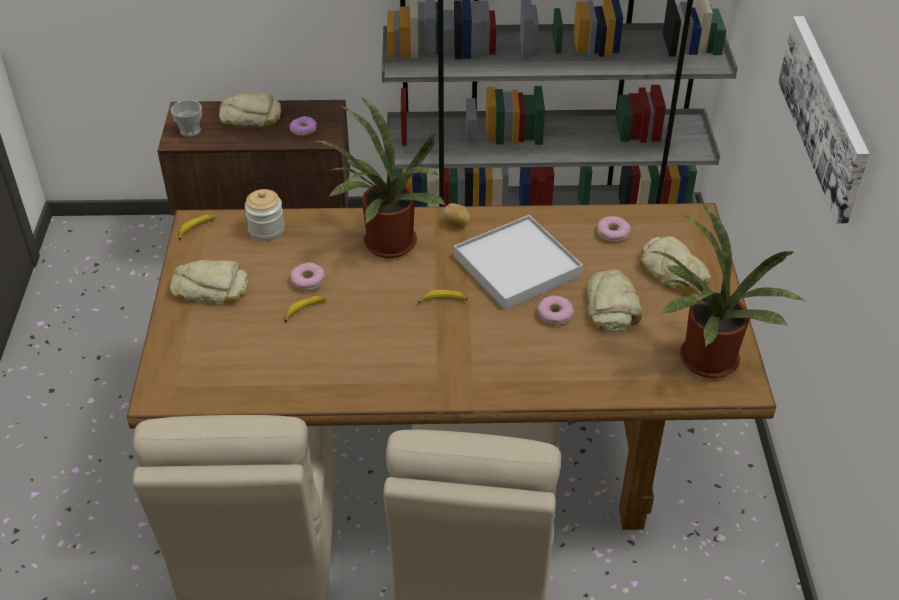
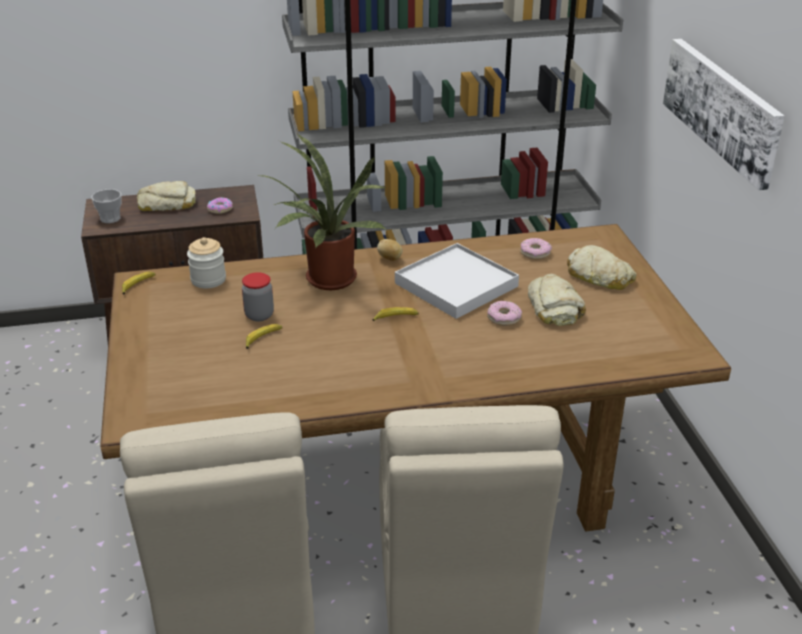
camera: 10 degrees left, 10 degrees down
bread [170,260,248,304] -> none
donut [290,262,325,291] -> jar [242,272,274,321]
potted plant [651,202,804,378] -> none

